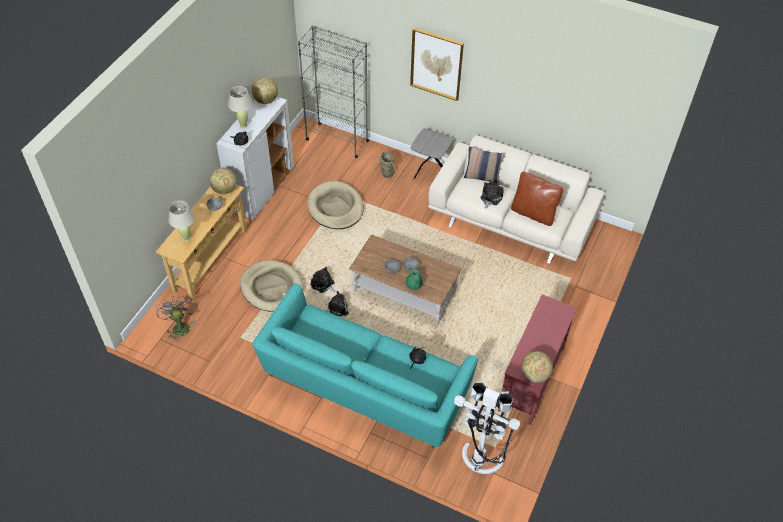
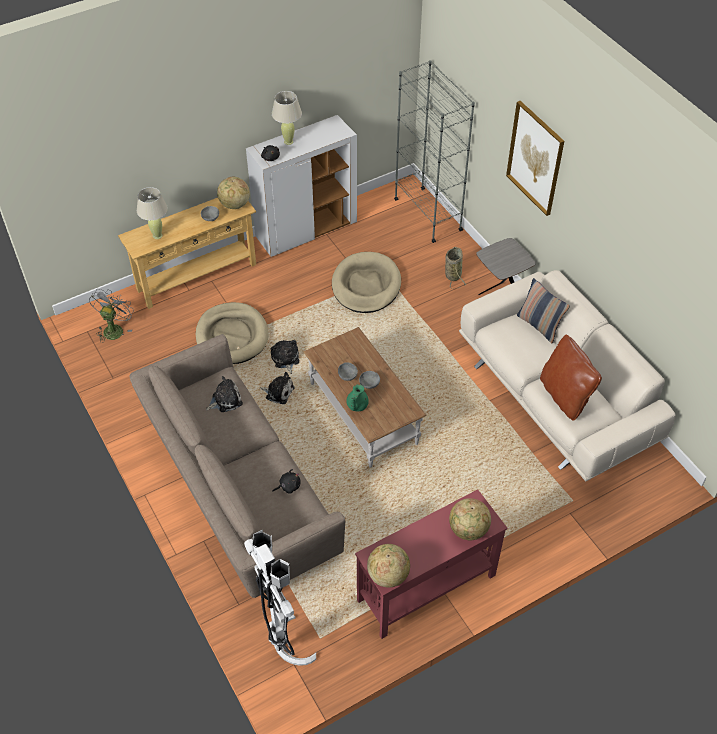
camera: 35 degrees right, 0 degrees up
globe [252,78,278,104] -> globe moved to [449,498,491,540]
turquoise sofa [252,283,478,448] -> beige sofa [129,334,345,598]
plush toy [481,182,504,209] -> plush toy moved to [206,376,243,412]

